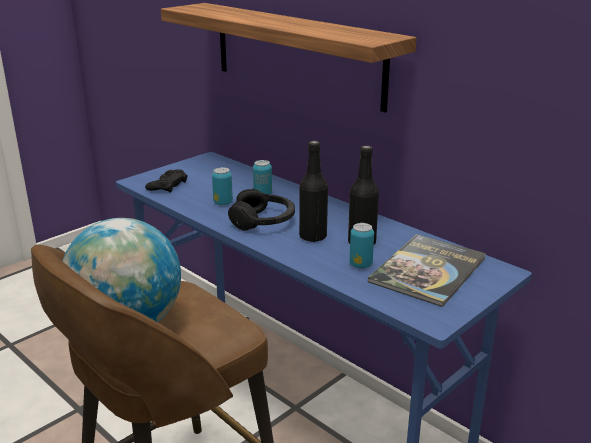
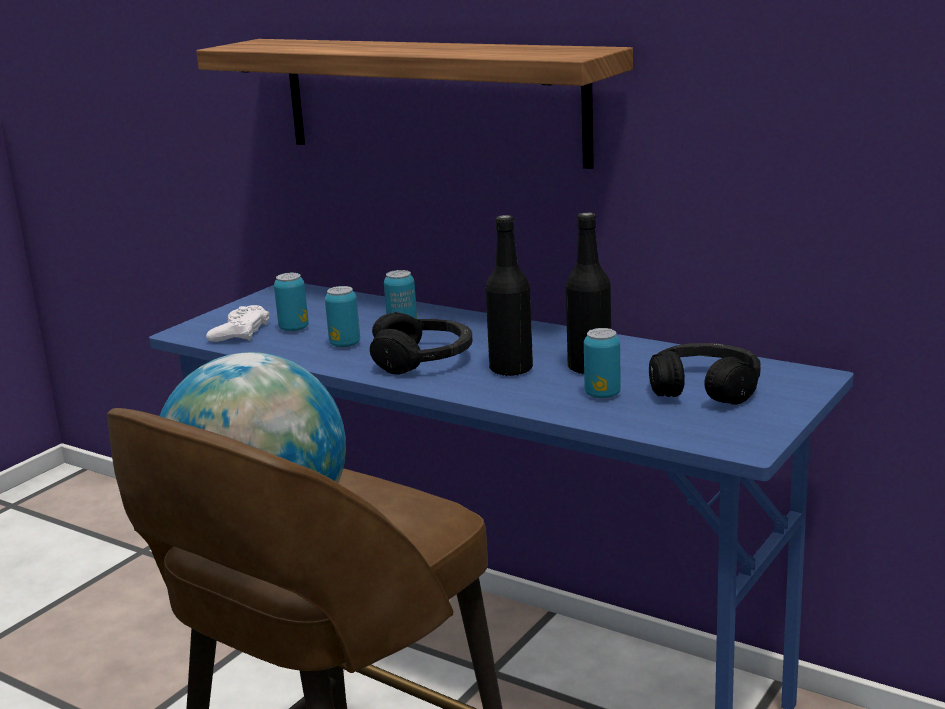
camera: 10 degrees left, 5 degrees down
black game controller [145,169,188,192] -> white game controller [206,305,269,342]
book [368,234,486,307] -> black headphones [649,343,761,405]
none -> can [274,273,309,332]

